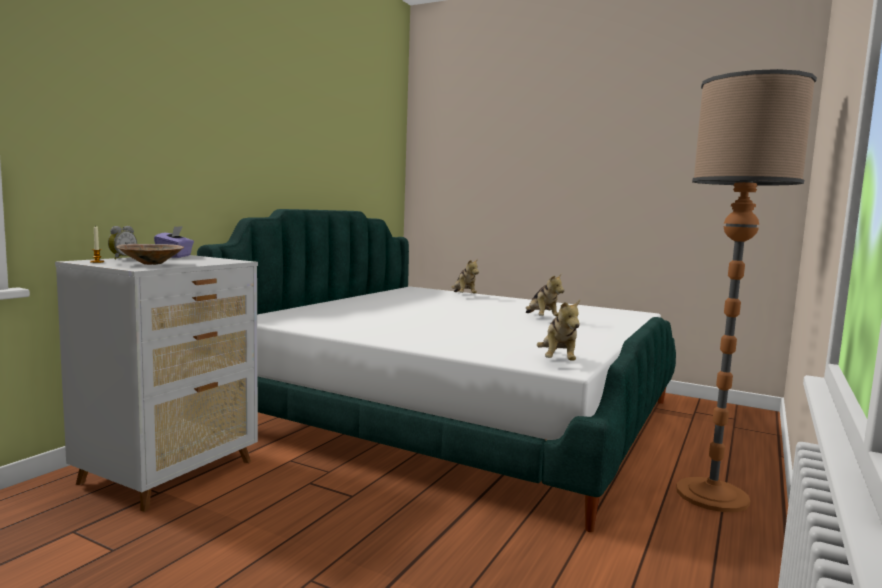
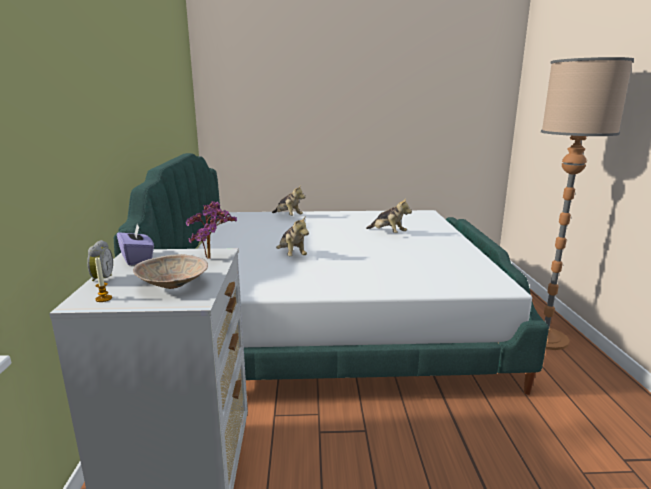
camera: 30 degrees left, 10 degrees up
plush toy [537,300,580,361] -> plush toy moved to [276,217,309,256]
none -> potted plant [186,201,237,259]

